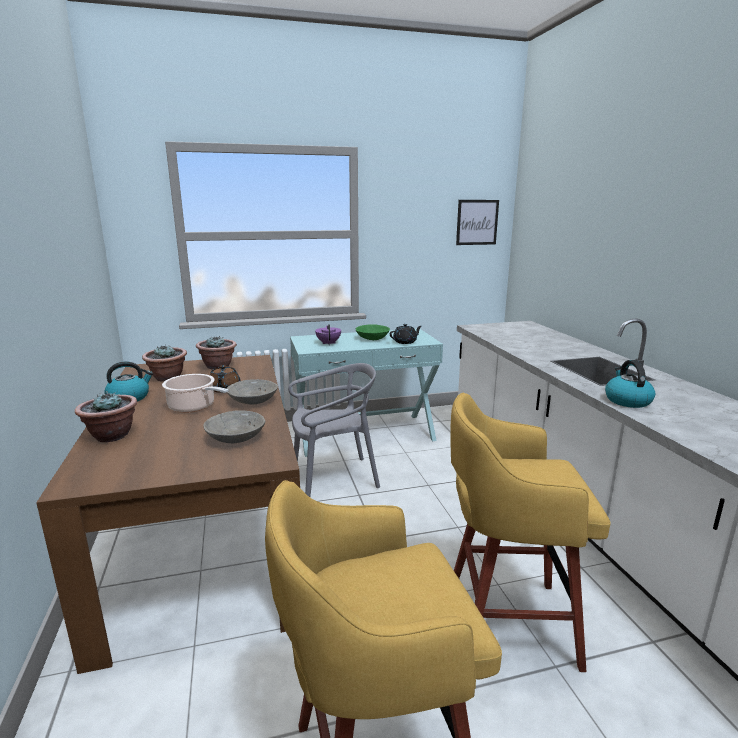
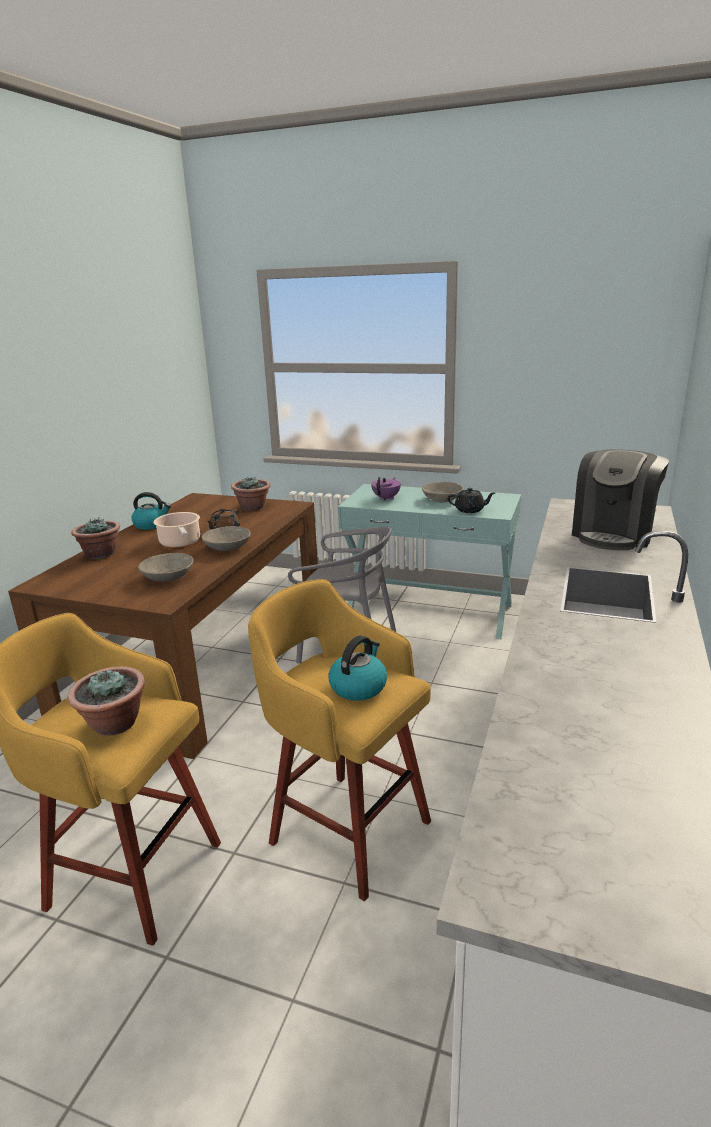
camera: 35 degrees right, 5 degrees up
potted plant [142,345,187,382] -> potted plant moved to [68,666,145,736]
green bowl [356,324,390,340] -> grey bowl [422,482,463,502]
picture [456,200,499,245] -> none
kettle [605,360,655,408] -> kettle moved to [328,635,387,701]
none -> coffee machine [572,449,669,550]

